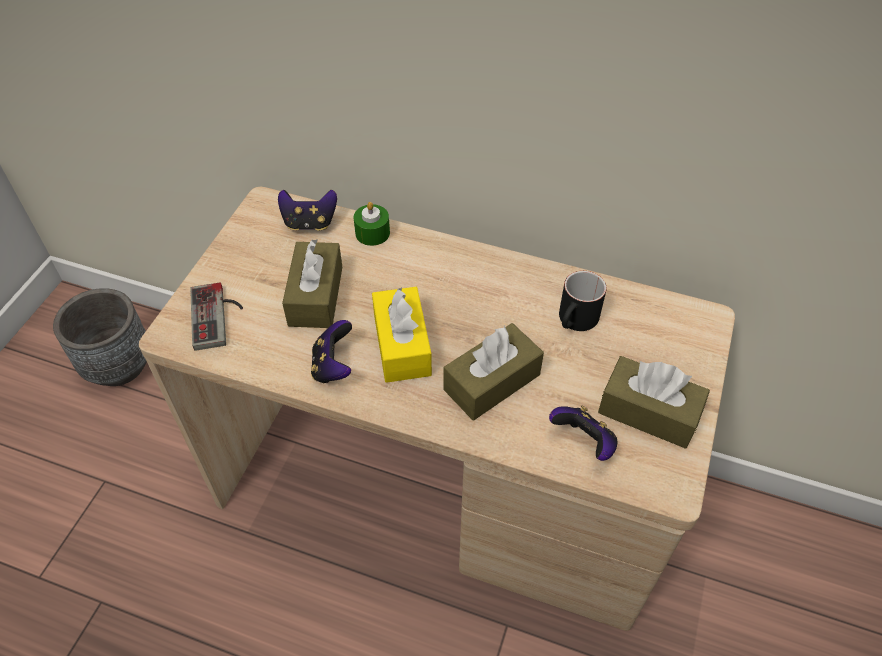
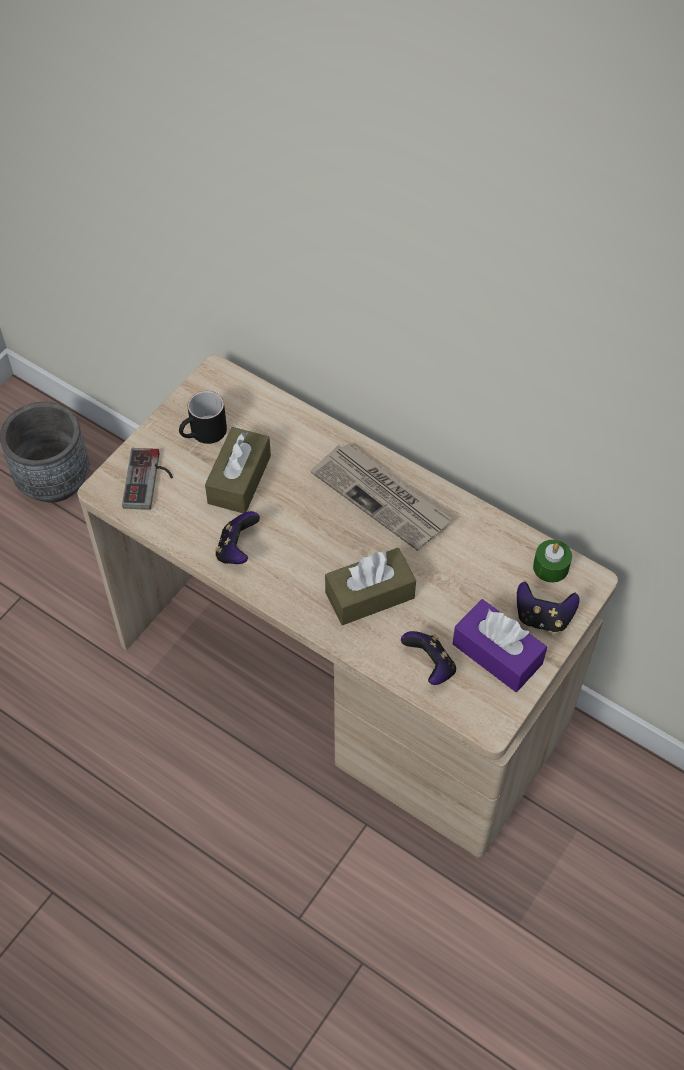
camera: 15 degrees right, 5 degrees up
game controller [278,190,337,231] -> game controller moved to [517,582,580,633]
green candle [354,202,390,246] -> green candle moved to [533,540,572,583]
yellow tissue box [372,287,432,383] -> none
black mug [559,271,607,331] -> black mug moved to [179,391,227,444]
brown tissue box [598,356,710,449] -> purple tissue box [452,599,547,692]
none -> newspaper [311,443,452,551]

